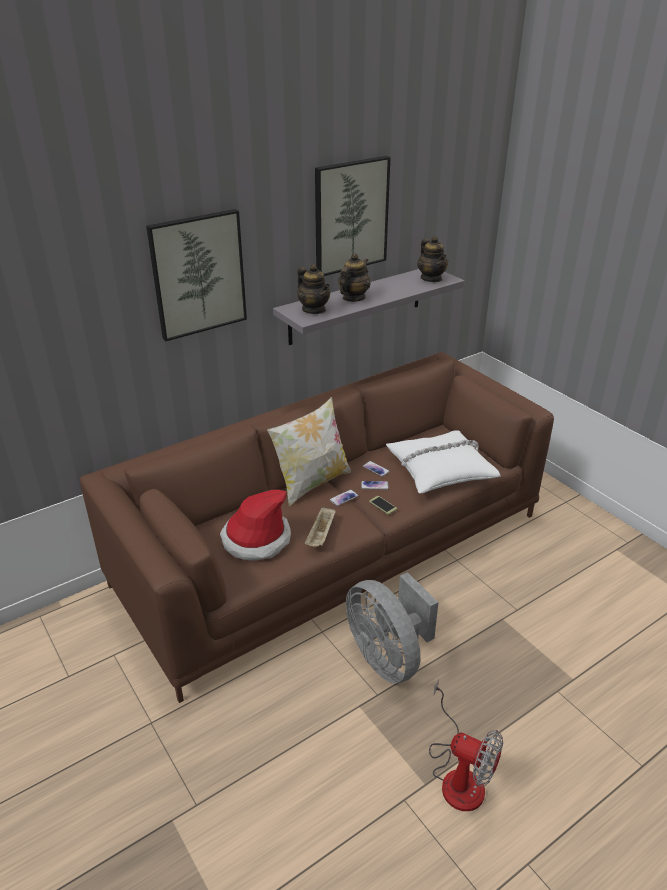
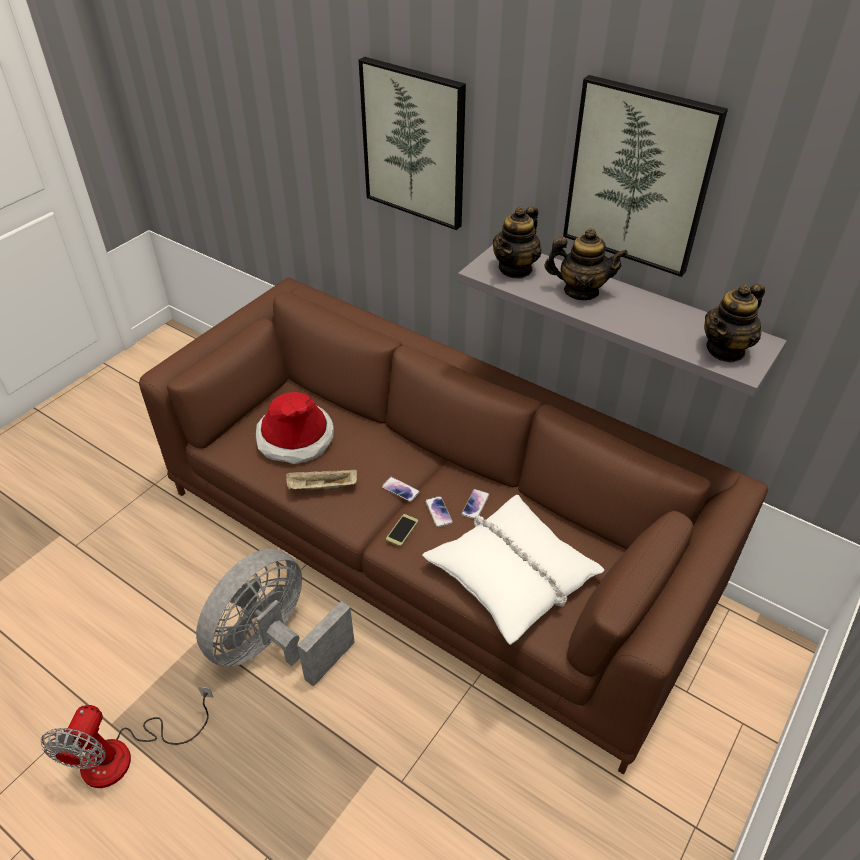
camera: 70 degrees right, 10 degrees up
pillow [267,397,351,506] -> none

